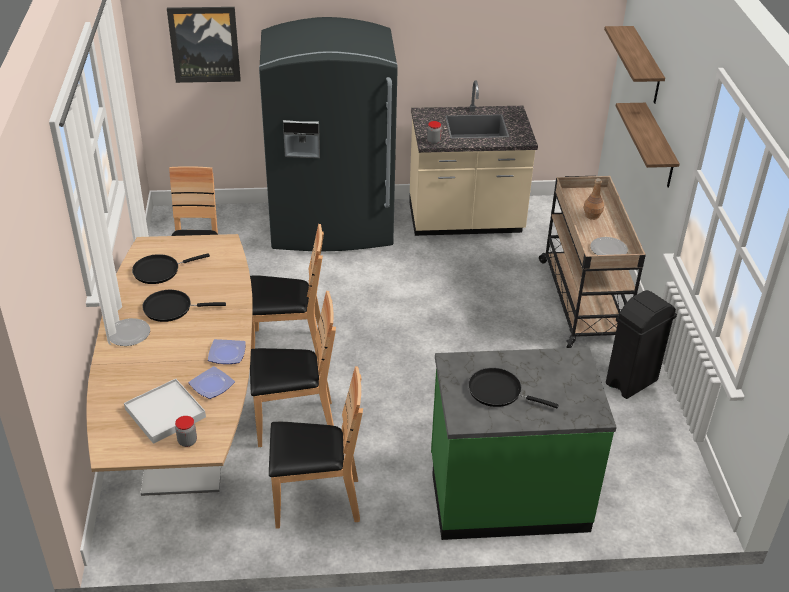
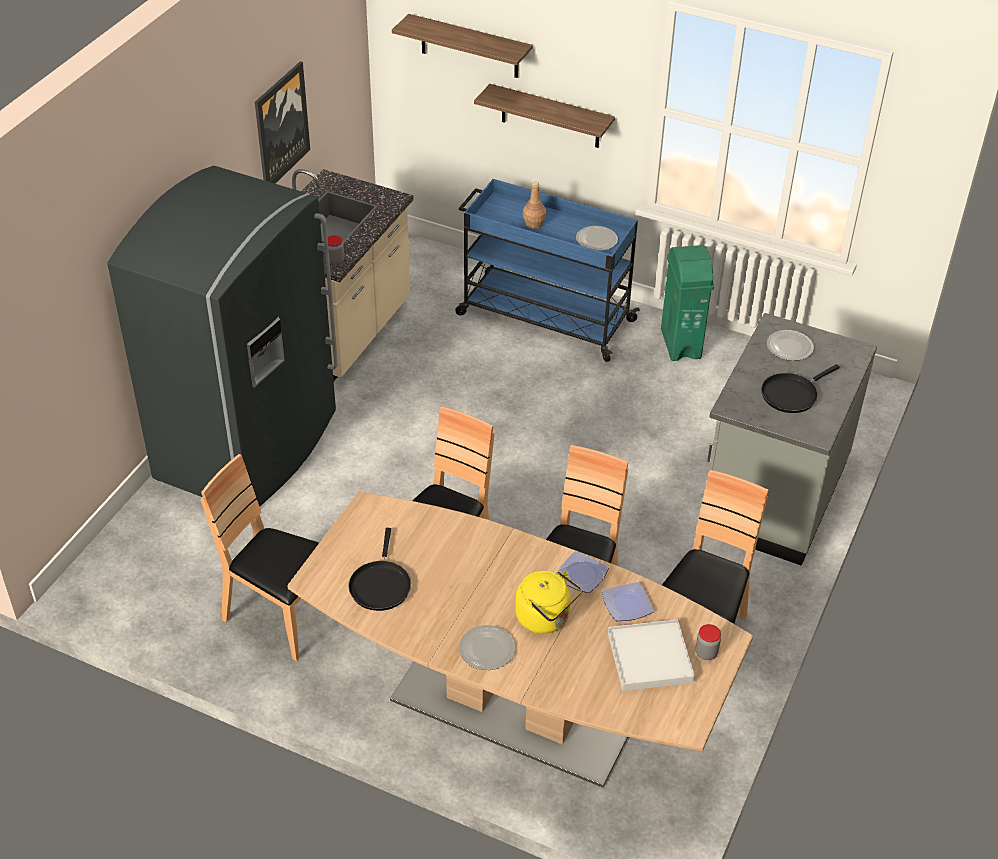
camera: 60 degrees left, 5 degrees up
black frying pan [142,290,226,322] -> none
picture [167,7,241,83] -> picture moved to [255,61,310,184]
green counter [431,347,617,540] -> grey counter [707,313,877,566]
beige cart [539,176,646,348] -> blue cart [455,179,640,362]
black trash can [606,290,677,399] -> green trash can [661,245,714,361]
none -> yellow kettle [515,571,582,634]
none -> plate [767,330,814,361]

